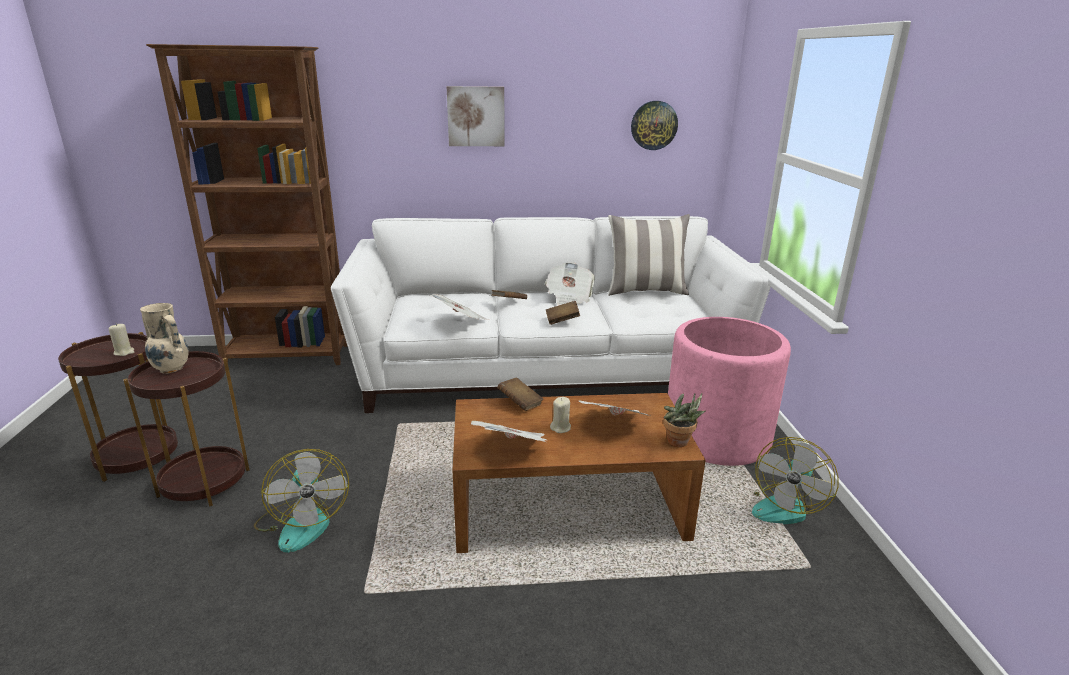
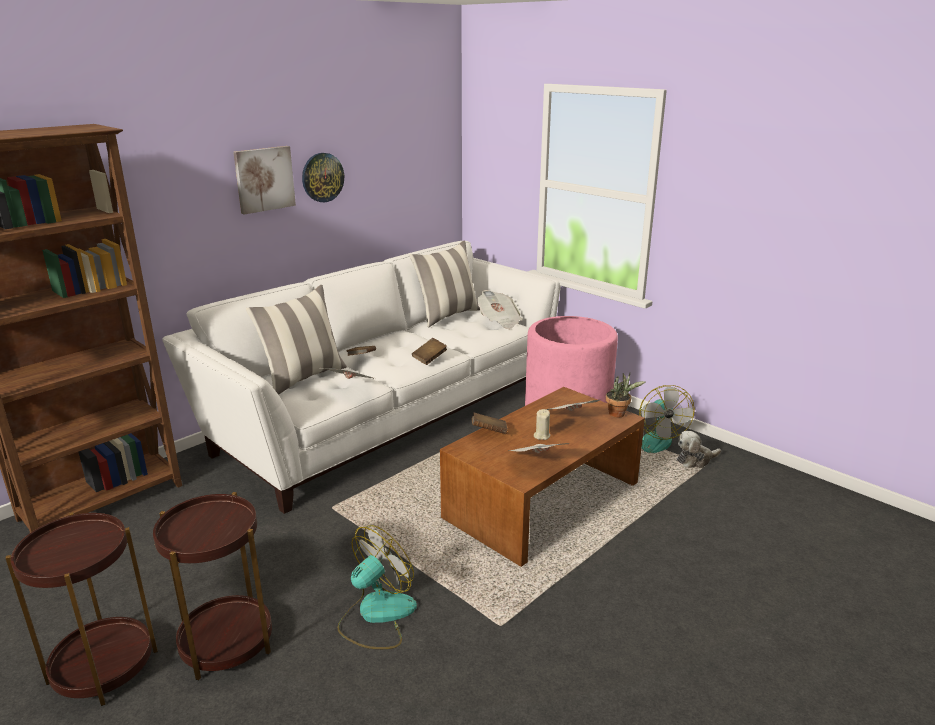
camera: 40 degrees left, 0 degrees up
beige candle [108,323,134,356] -> none
beige vase [140,303,189,374] -> none
fan [254,449,349,553] -> fan turned 75 degrees counterclockwise [338,525,417,649]
newspaper [545,263,595,305] -> newspaper moved to [477,290,523,329]
wall clock [631,101,678,150] -> wall clock moved to [302,153,344,202]
none -> pillow [246,285,347,395]
none -> plush toy [677,431,721,468]

